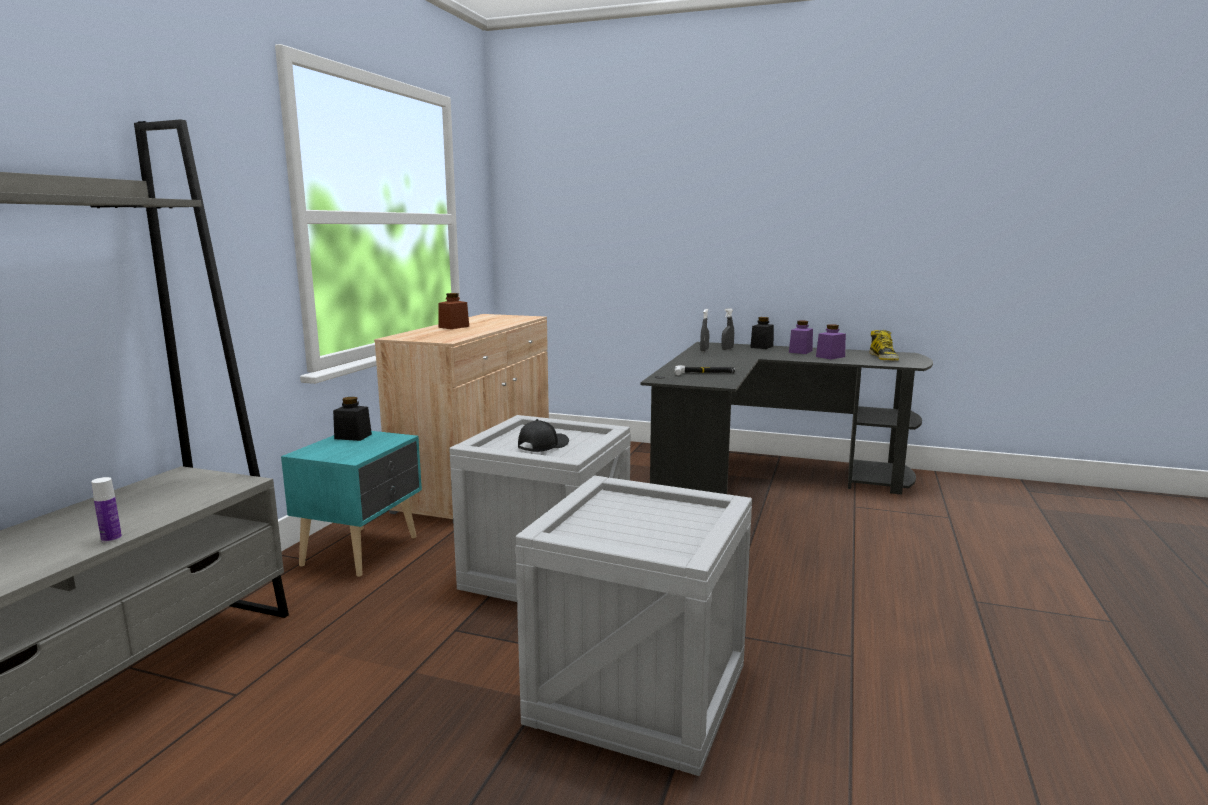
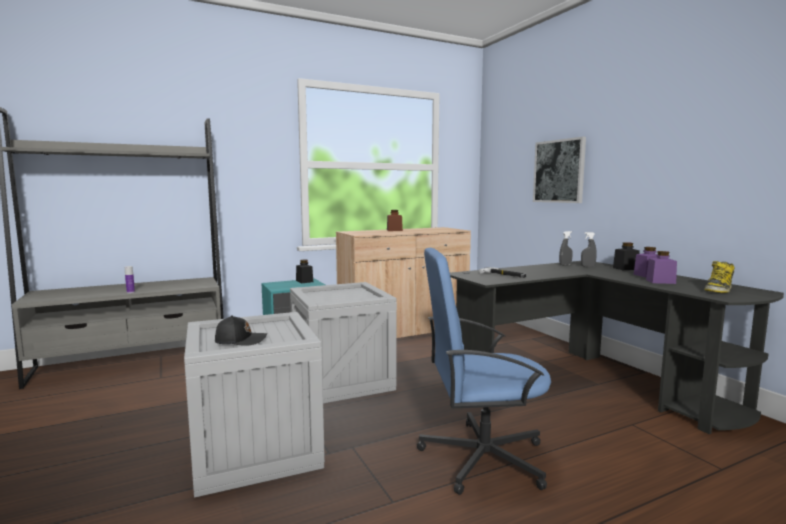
camera: 45 degrees right, 5 degrees down
black cap [518,419,569,452] -> black cap moved to [215,315,267,346]
none -> blue office chair [417,248,551,495]
none -> picture [533,137,586,203]

